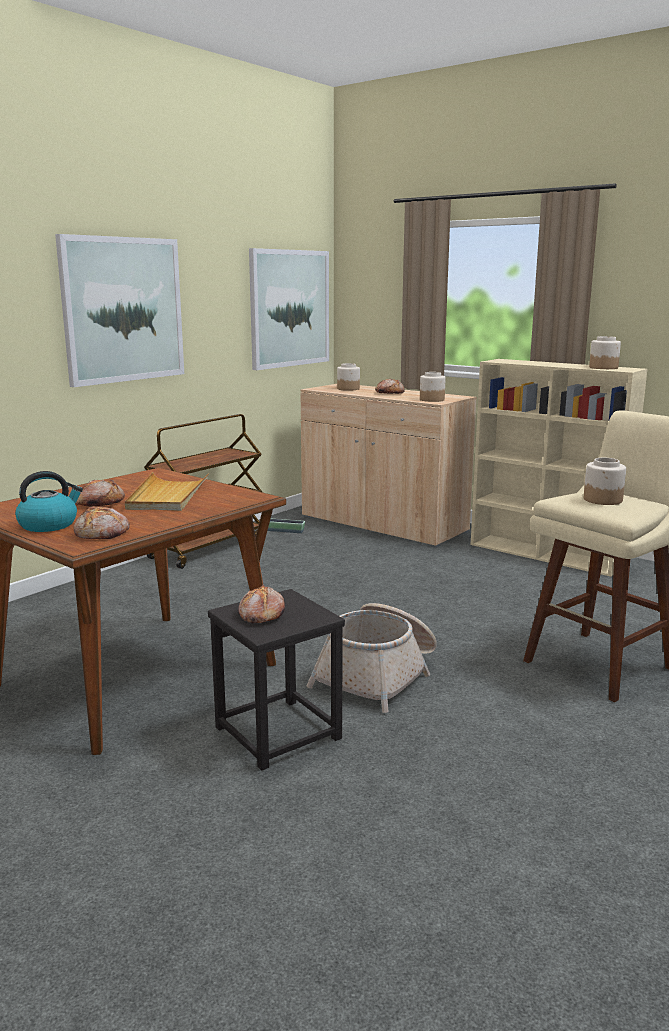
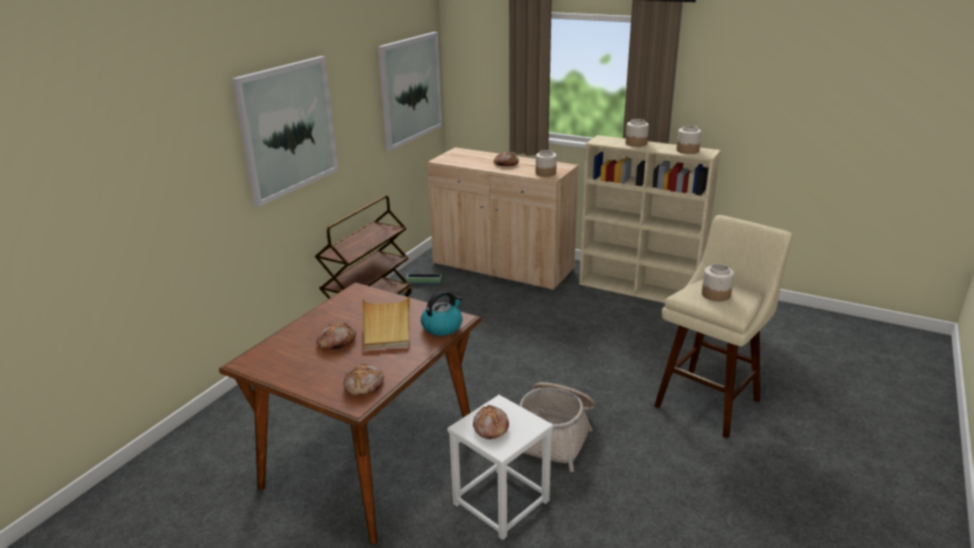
camera: 10 degrees left, 10 degrees up
kettle [15,471,83,532] -> kettle moved to [421,291,463,336]
black stool [208,589,345,771] -> white stool [447,395,553,540]
jar [337,363,360,391] -> jar moved to [626,119,649,147]

